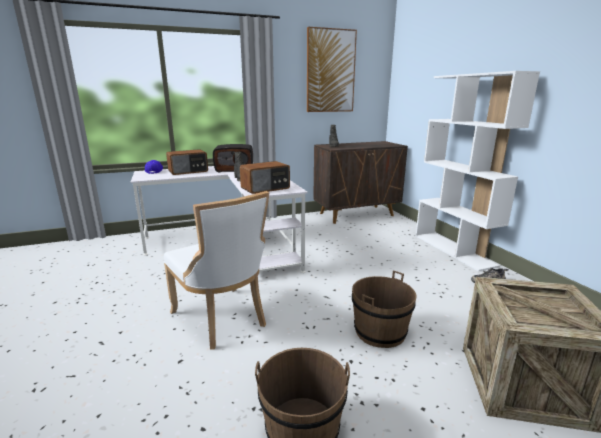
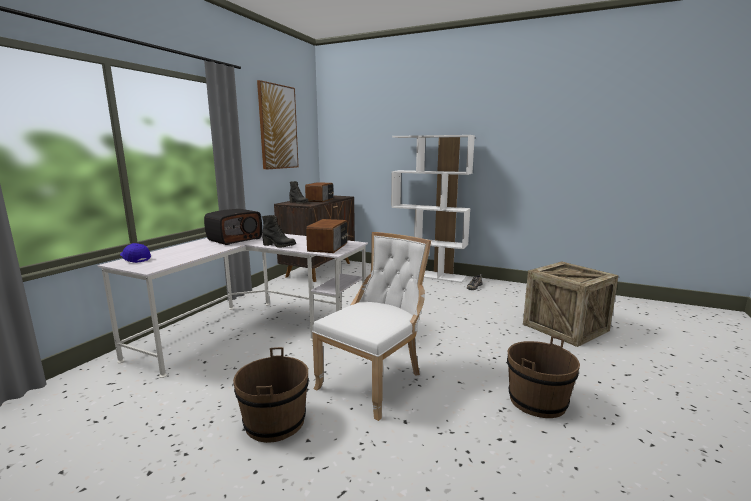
camera: 45 degrees left, 5 degrees down
white chair [164,191,269,350] -> white chair turned 60 degrees counterclockwise [312,232,431,421]
radio [166,149,208,175] -> radio moved to [305,182,334,202]
brown bucket [352,271,417,348] -> brown bucket moved to [233,347,309,443]

